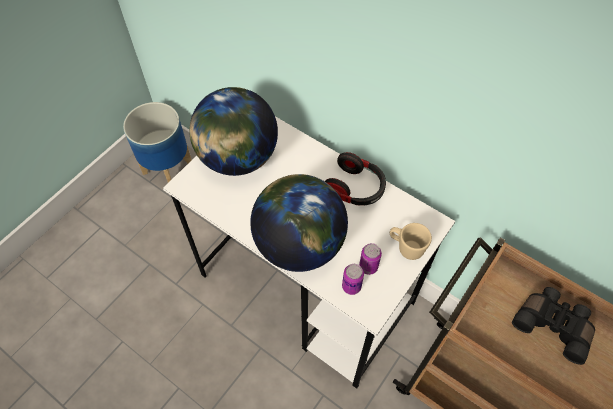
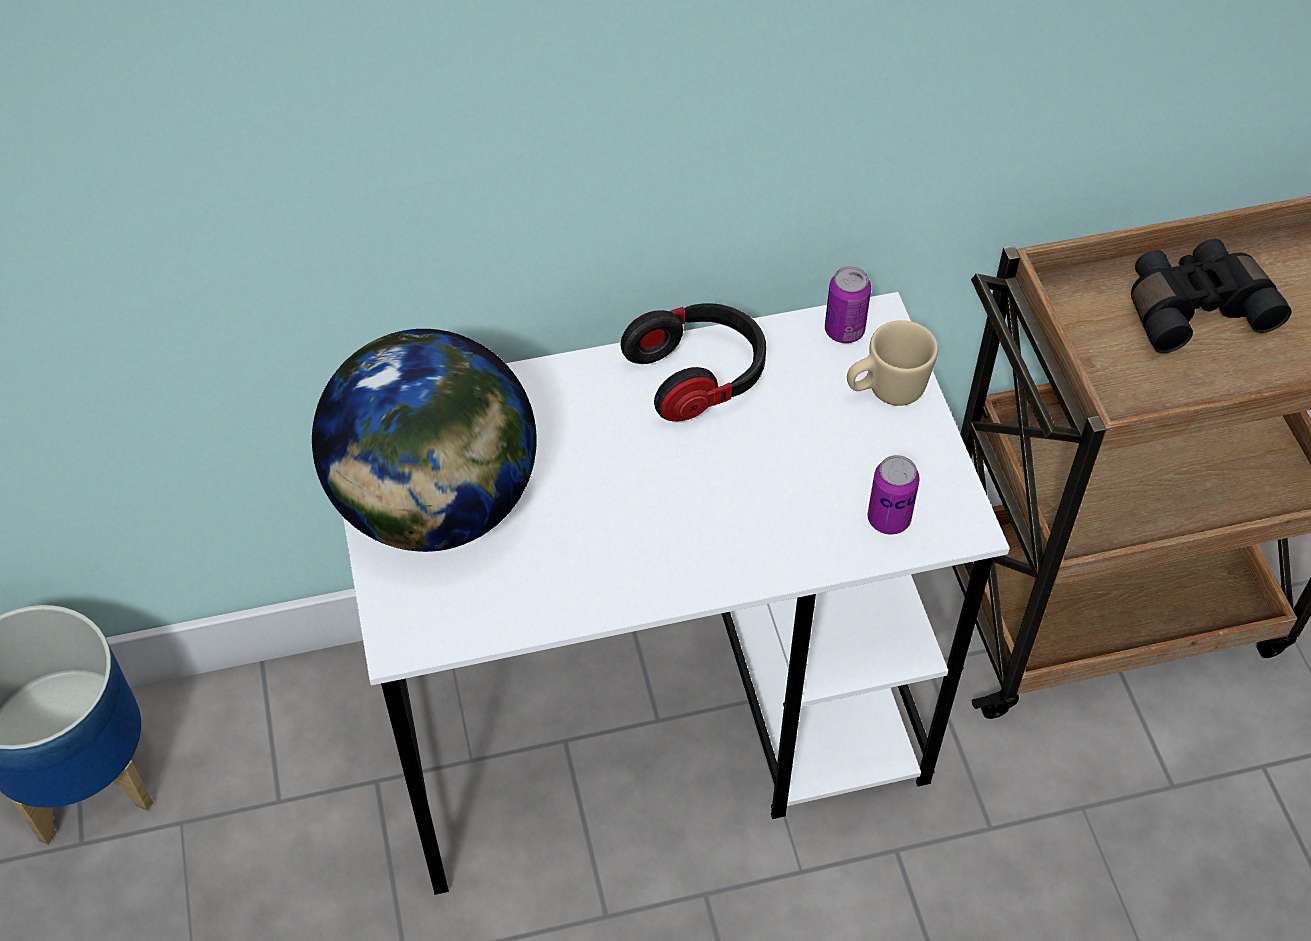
camera: 50 degrees left, 5 degrees down
globe [250,174,348,272] -> none
can [359,243,382,275] -> can moved to [825,266,871,343]

